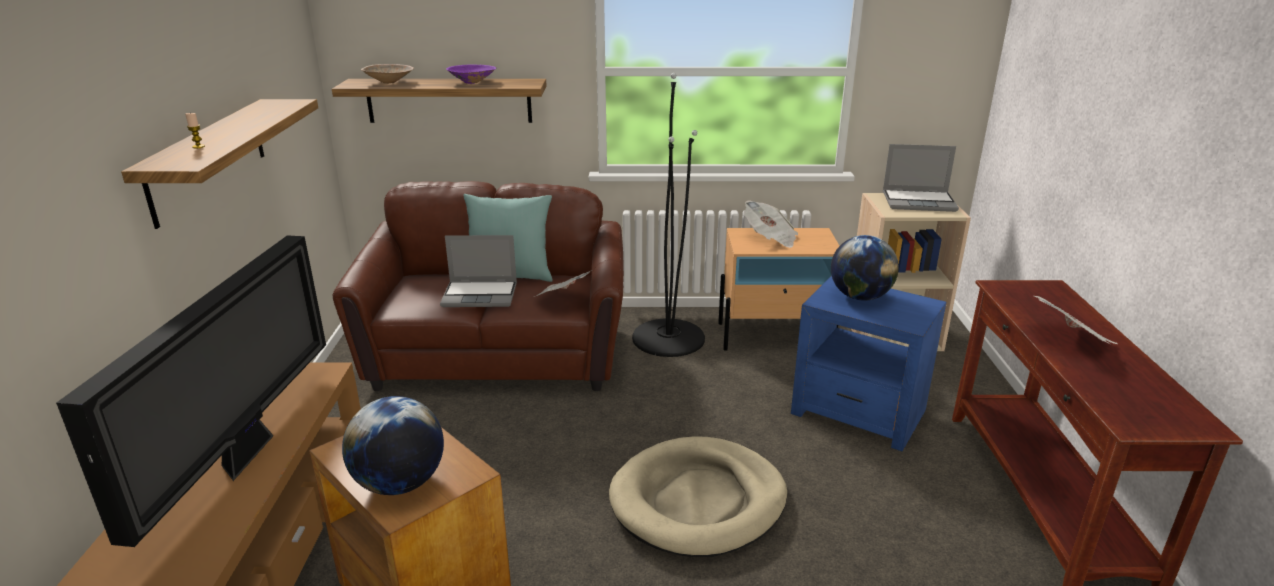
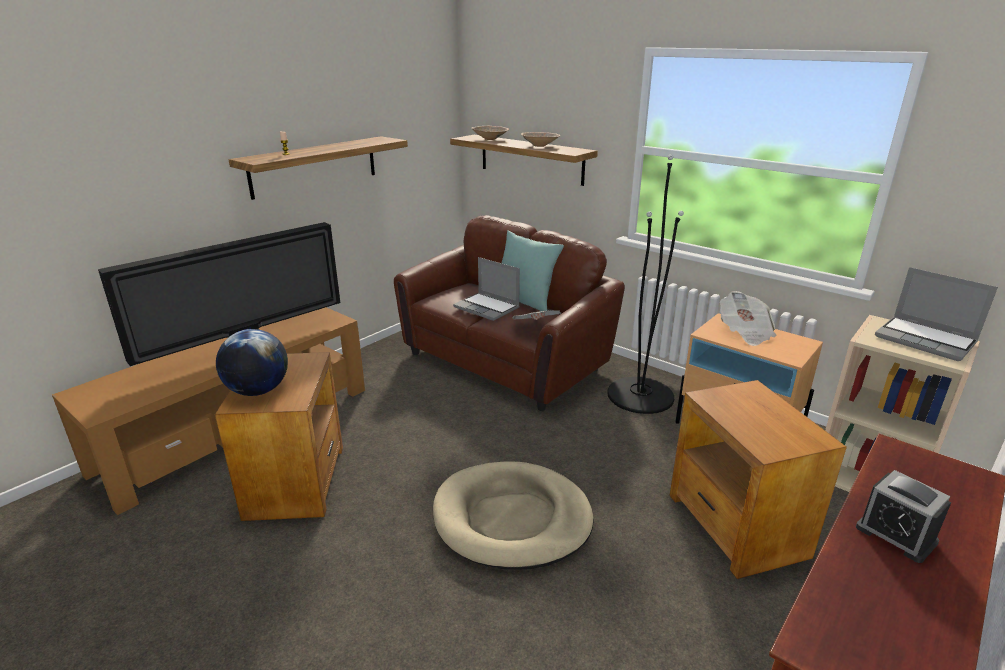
camera: 40 degrees right, 0 degrees up
purple bowl [446,64,496,84] -> beige bowl [521,132,561,147]
blue side table [791,276,946,451] -> brown side table [670,380,847,579]
globe [831,235,899,301] -> none
newspaper [1034,296,1118,344] -> alarm clock [856,470,951,563]

